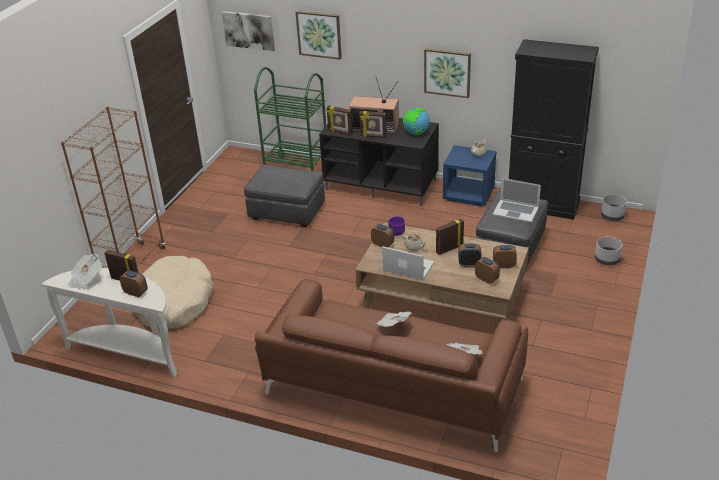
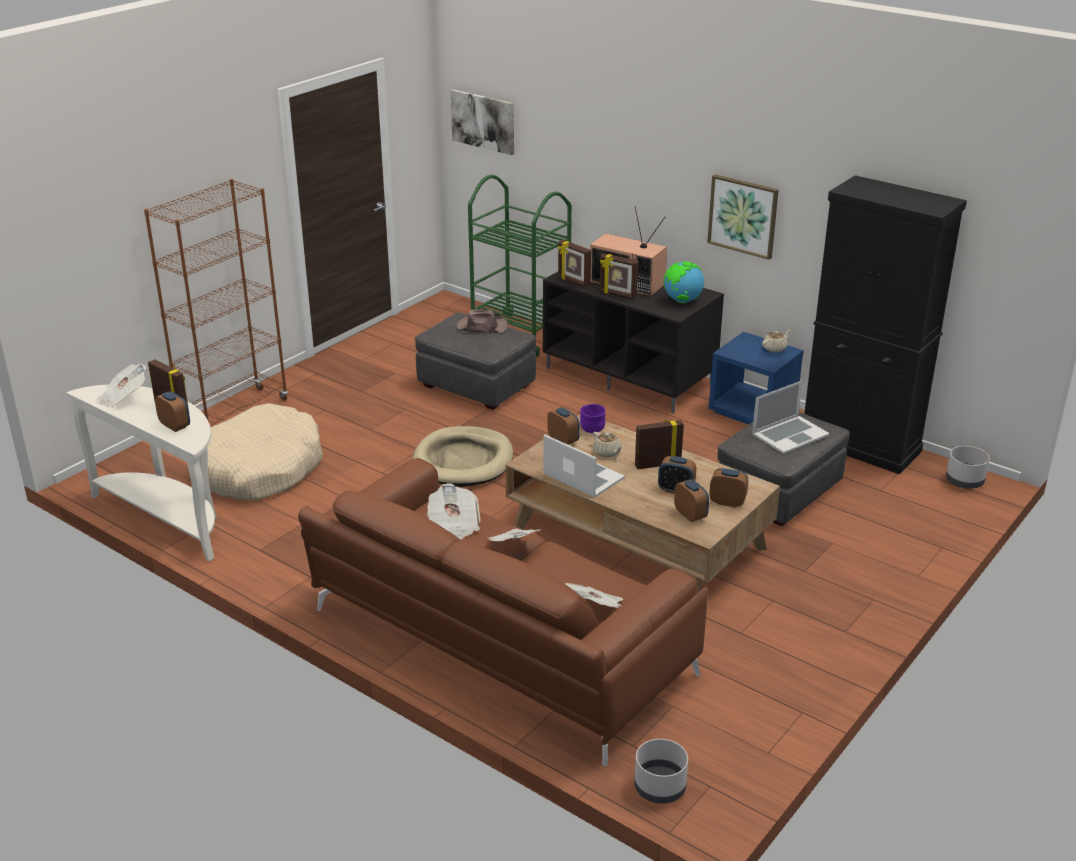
camera: 15 degrees right, 5 degrees down
picture [296,11,342,60] -> none
laptop [493,178,541,223] -> laptop turned 75 degrees counterclockwise [752,381,830,454]
grey planter [595,236,623,265] -> grey planter moved to [634,739,688,804]
none -> beige dog bed [412,426,513,487]
none -> newspaper [427,483,480,540]
none -> brown hat [457,309,508,333]

